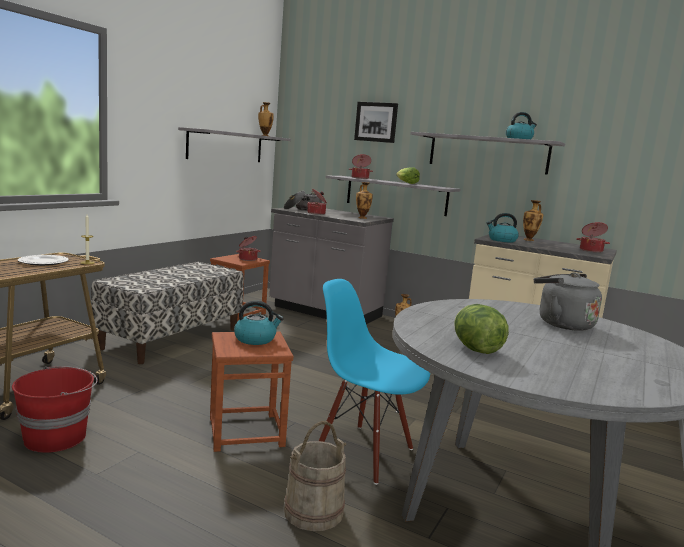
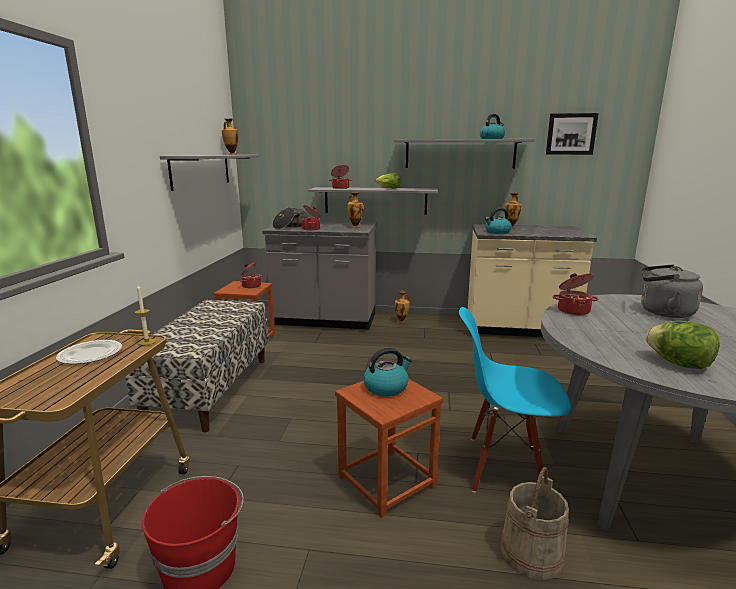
camera: 20 degrees left, 5 degrees up
picture [354,102,398,143] -> picture moved to [546,113,599,155]
cooking pot [576,222,610,253] -> cooking pot moved to [552,273,599,315]

